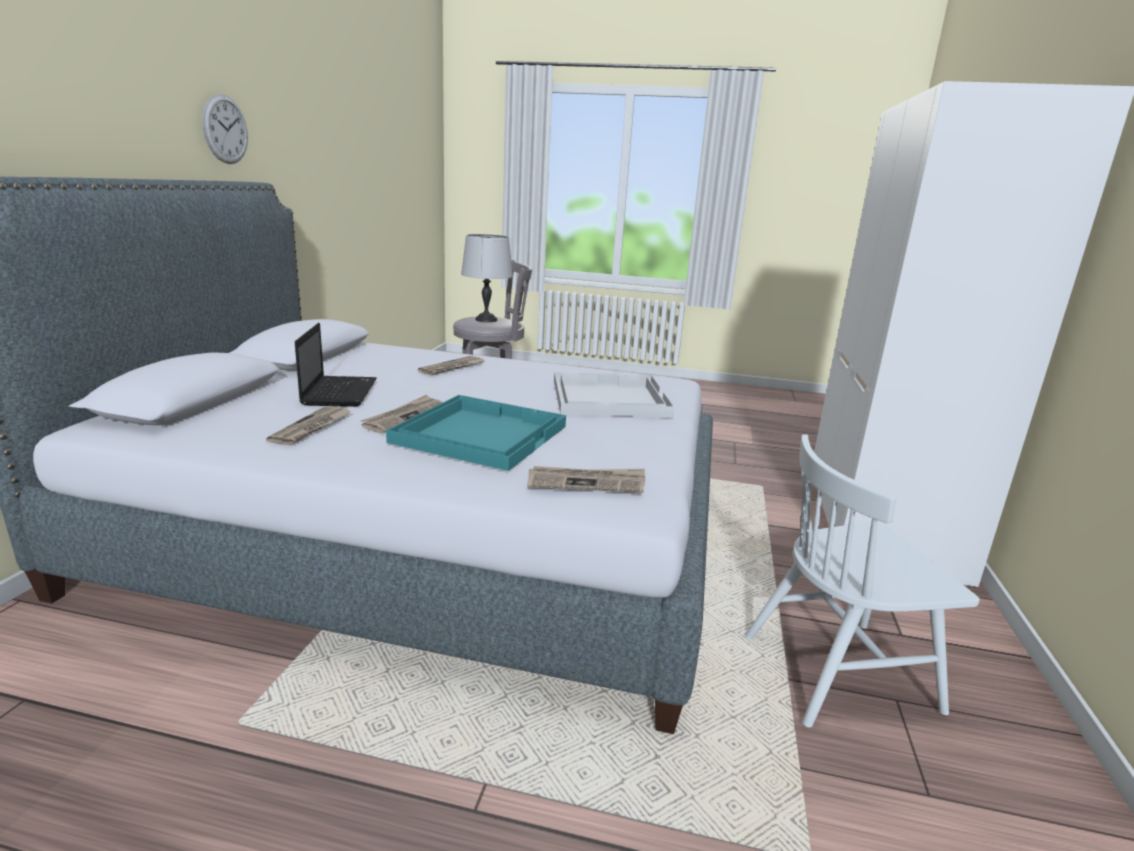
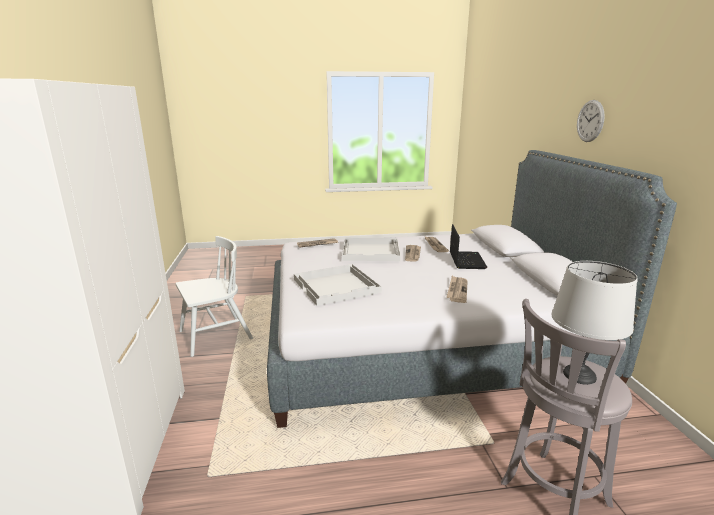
camera: 160 degrees right, 0 degrees up
wall clock [202,94,248,164] -> wall clock moved to [577,100,605,142]
laptop [295,323,377,407] -> laptop turned 150 degrees counterclockwise [450,224,487,269]
turquoise tray [386,395,566,471] -> white tray [342,238,401,261]

